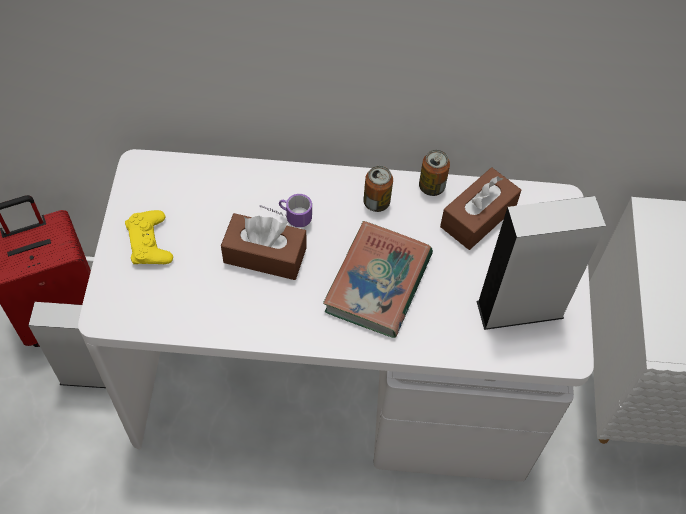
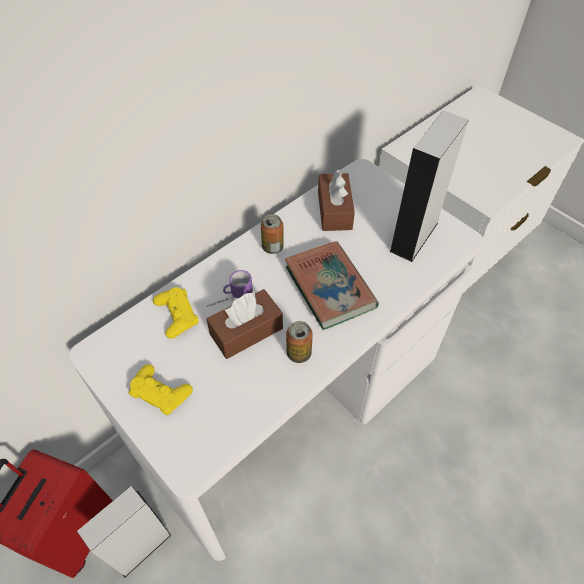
camera: 45 degrees left, 5 degrees down
can [419,150,450,196] -> can moved to [286,321,313,363]
none -> yellow game controller [153,287,199,339]

